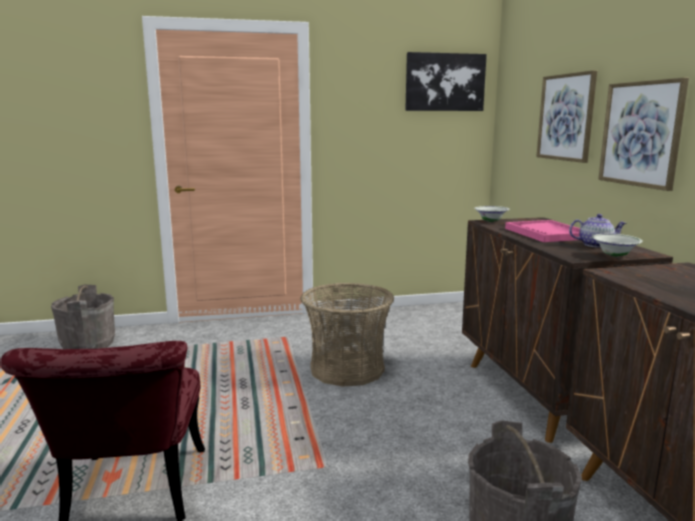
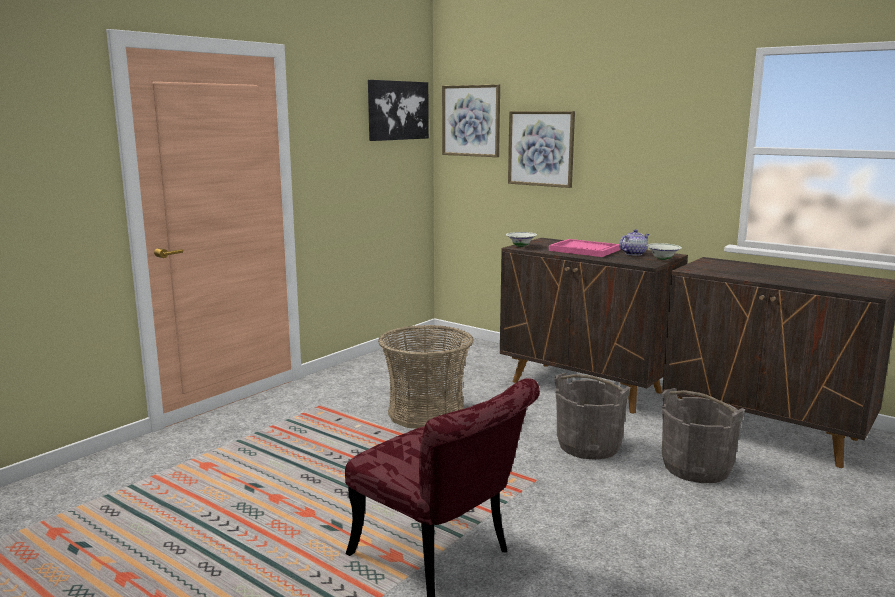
camera: 40 degrees left, 0 degrees up
grey bucket [51,285,115,349] -> grey bucket moved to [554,373,631,460]
picture [598,78,689,191] -> picture moved to [442,84,500,157]

